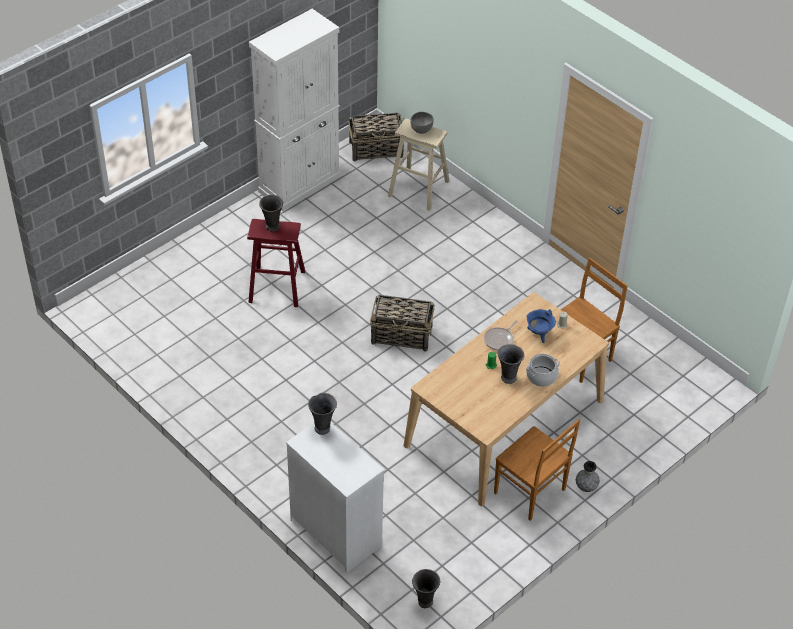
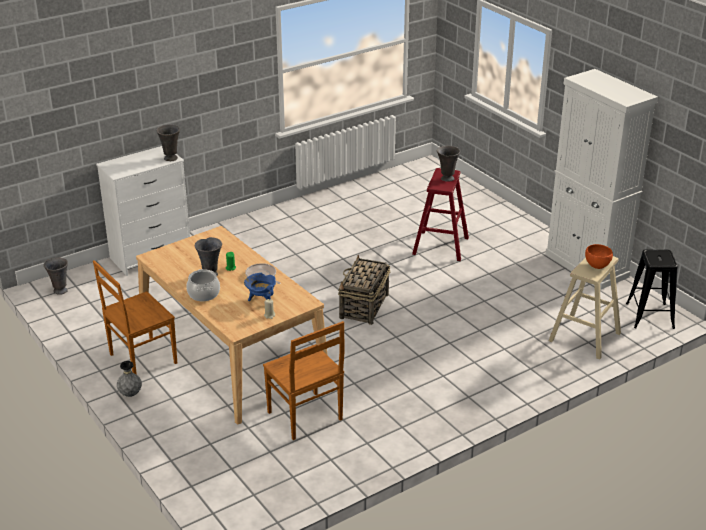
camera: 100 degrees right, 15 degrees down
basket [349,113,404,161] -> black stool [626,249,678,329]
grey bowl [411,112,434,134] -> orange bowl [585,244,613,269]

